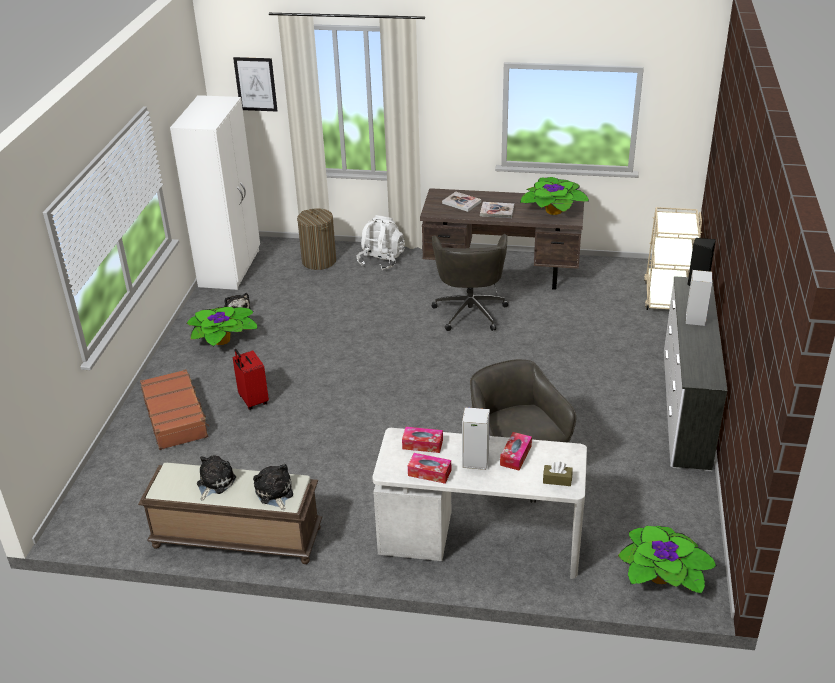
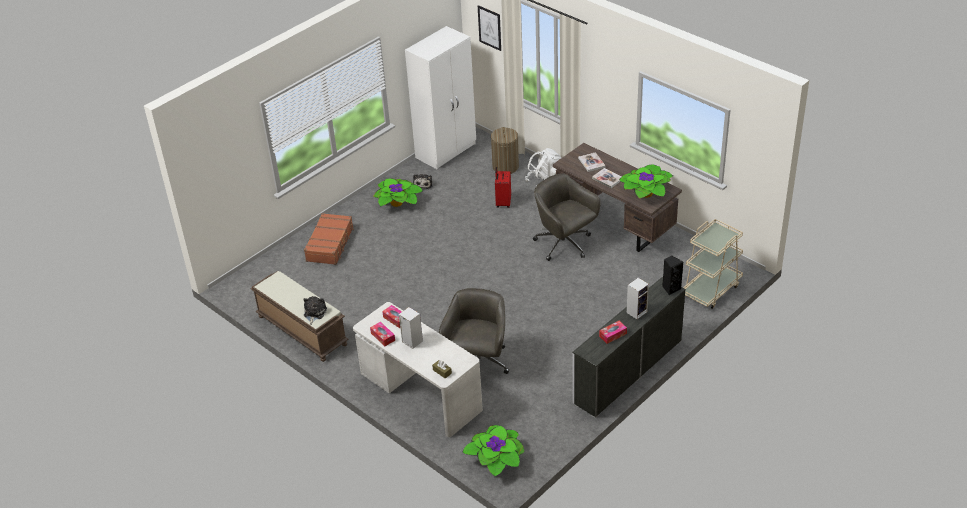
camera: 35 degrees right, 5 degrees up
plush toy [197,455,236,501] -> none
red suitcase [233,349,269,410] -> red suitcase moved to [495,167,511,208]
grey office chair [432,234,508,331] -> grey office chair turned 105 degrees clockwise [533,173,601,261]
tissue box [500,432,532,470] -> tissue box moved to [599,321,627,344]

